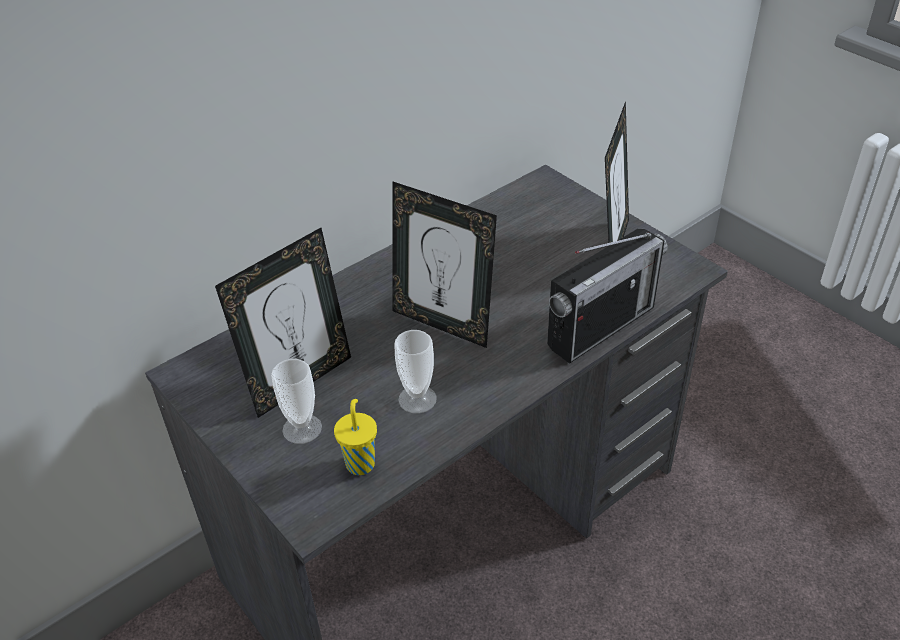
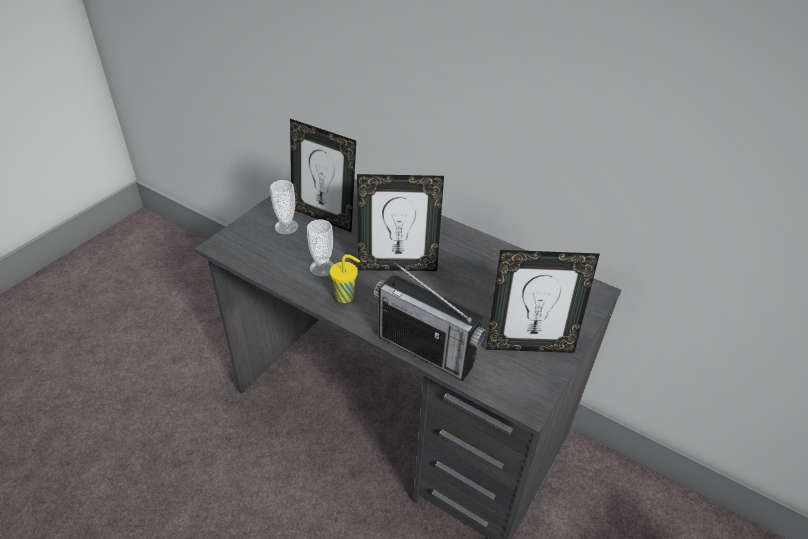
camera: 70 degrees right, 0 degrees up
yellow cup [334,399,377,475] -> yellow cup moved to [330,254,360,303]
picture frame [392,182,497,348] -> picture frame turned 105 degrees counterclockwise [357,174,444,271]

